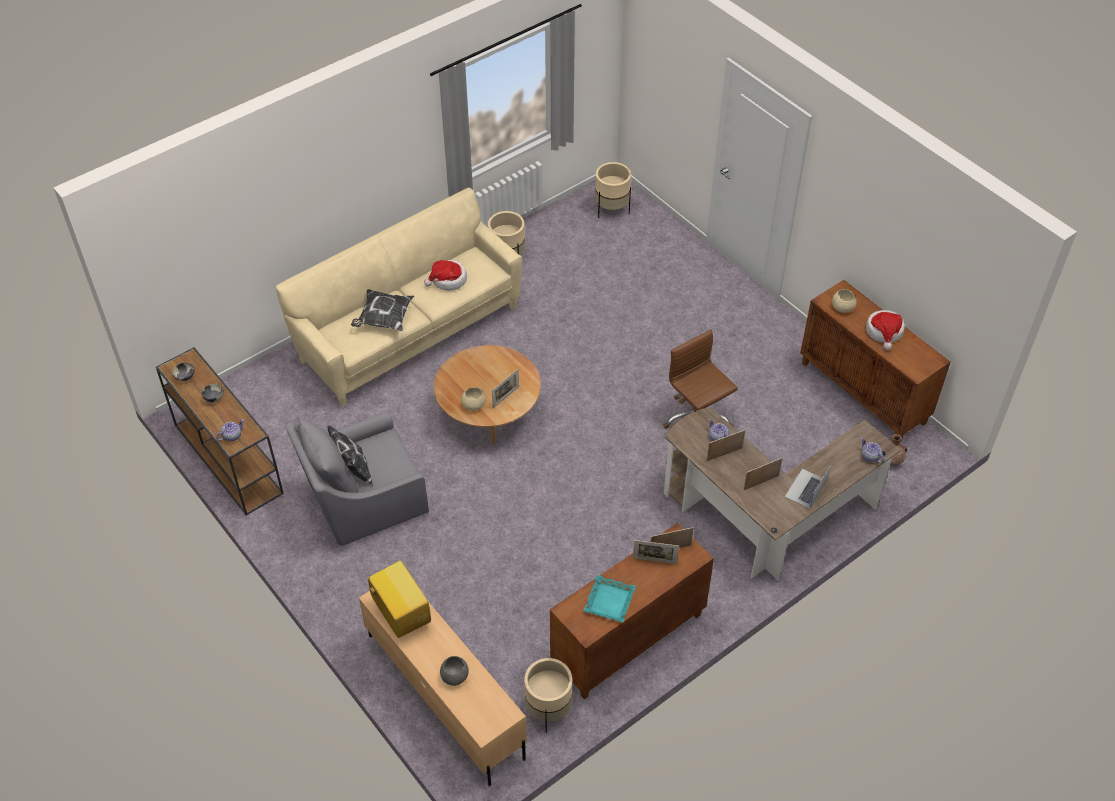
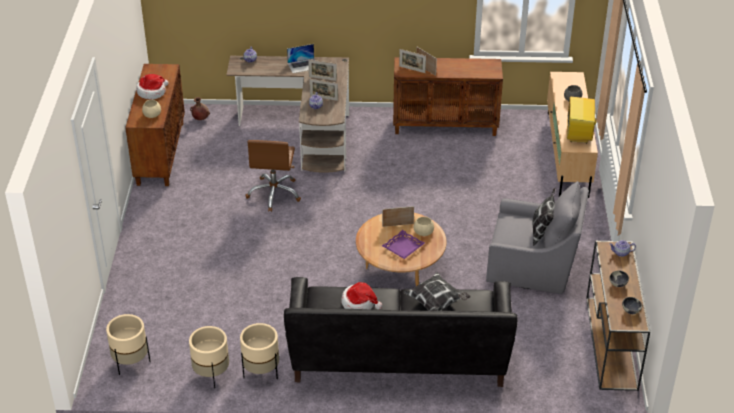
camera: 140 degrees left, 10 degrees down
beige sofa [276,187,522,406] -> black sofa [284,277,518,387]
beige planter [524,658,572,733] -> beige planter moved to [189,326,229,388]
turquoise tray [583,575,636,623] -> none
none -> purple tray [382,230,425,259]

